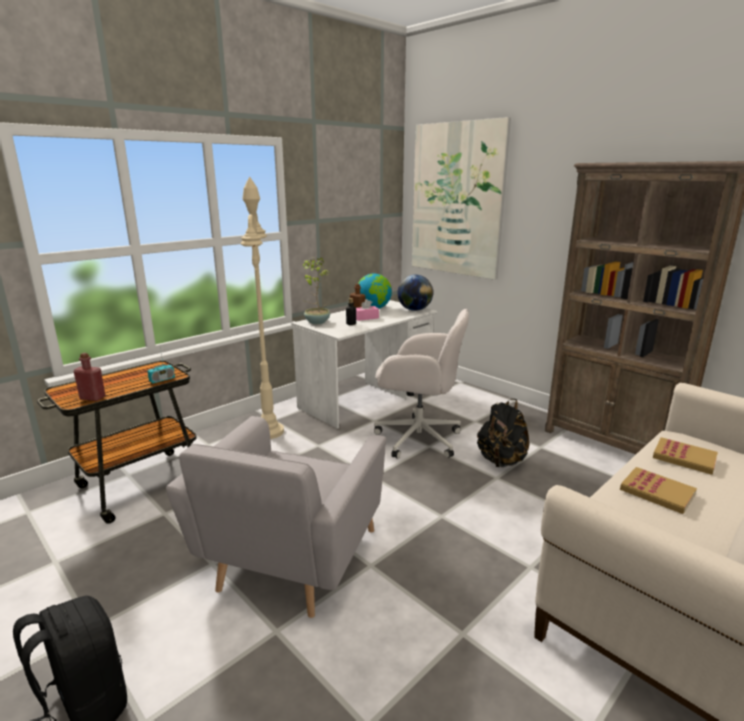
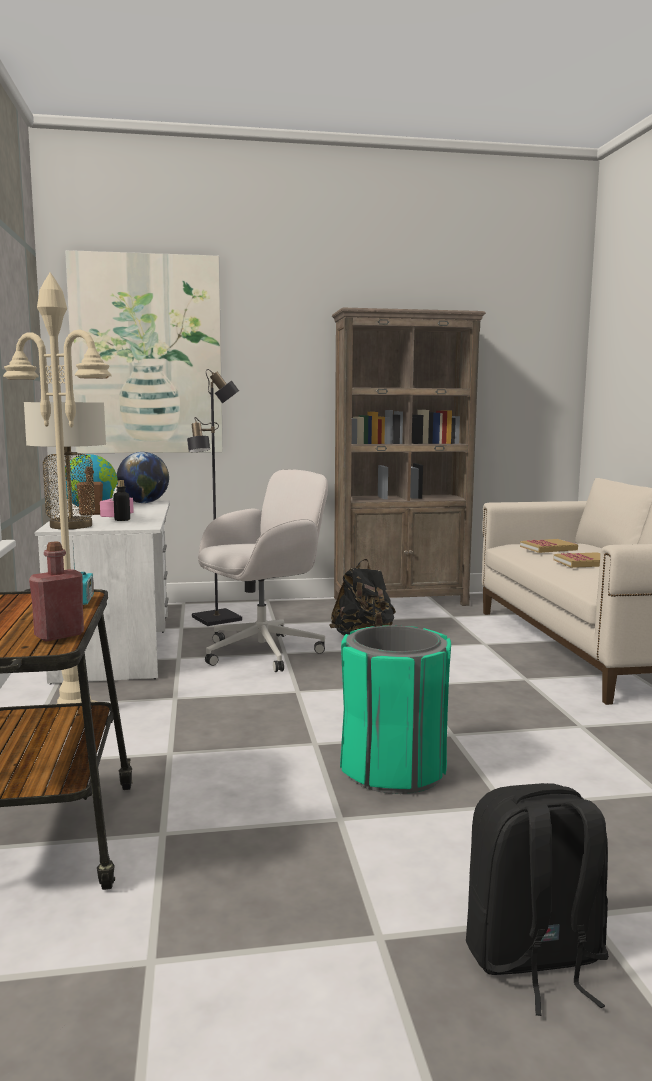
camera: 55 degrees left, 10 degrees down
grey armchair [166,416,387,618] -> green trash can [340,625,451,794]
potted plant [302,257,330,324] -> table lamp [24,402,106,529]
none -> black floor lamp [187,369,242,626]

